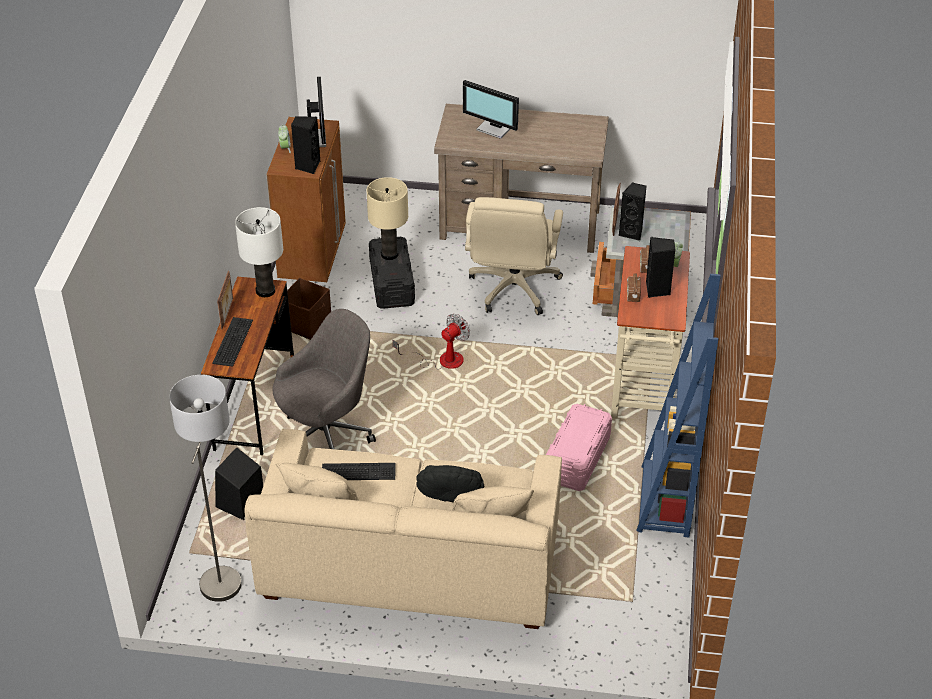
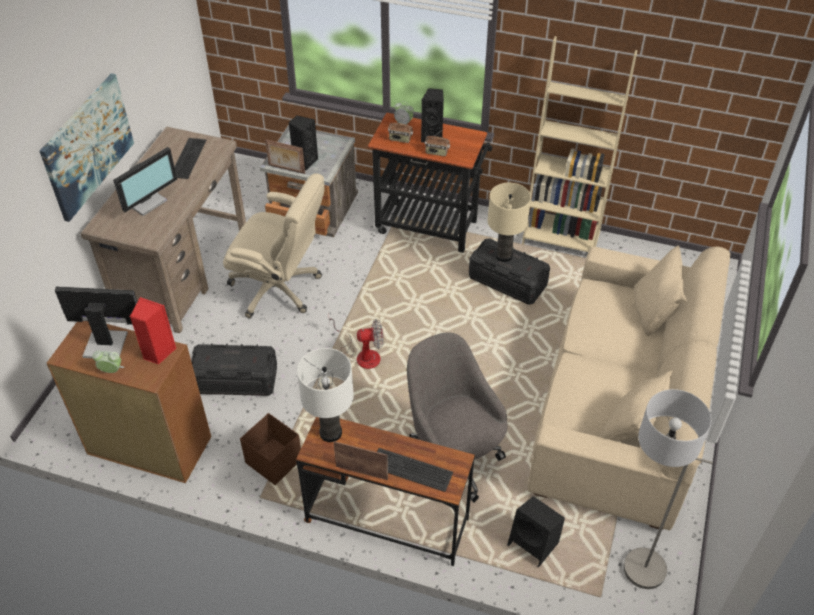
camera: 80 degrees left, 5 degrees up
black speaker [291,116,320,174] -> red speaker [130,297,176,364]
keyboard [322,463,396,480] -> keyboard moved to [175,138,206,179]
beige table lamp [366,177,408,260] -> beige table lamp moved to [488,183,531,262]
fan [393,314,470,369] -> fan turned 120 degrees clockwise [328,313,383,369]
black pillow [416,465,485,502] -> none
pink storage box [546,404,612,491] -> black storage box [469,238,550,305]
beige cart [611,246,690,418] -> black cart [368,113,492,253]
blue bookcase [637,274,721,537] -> beige bookcase [522,36,638,252]
none -> picture [40,73,134,222]

